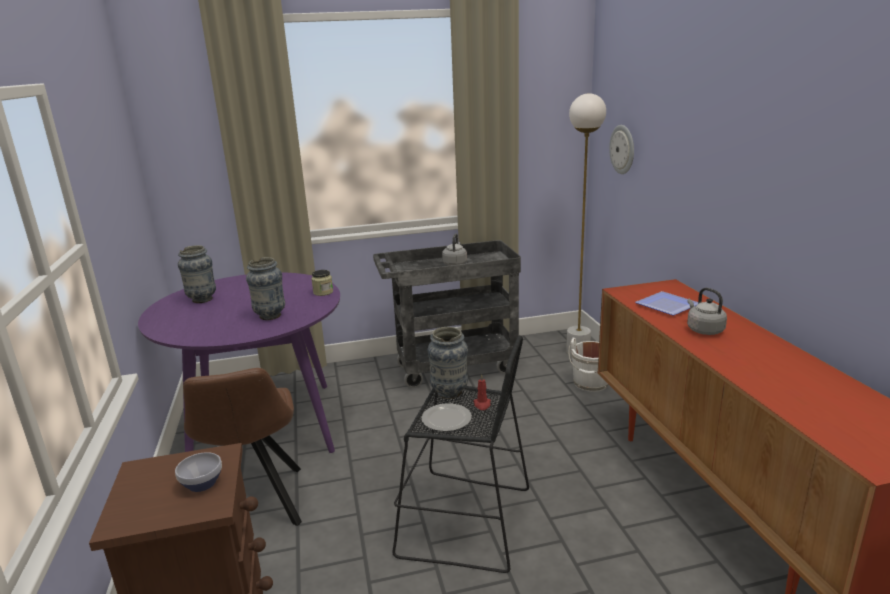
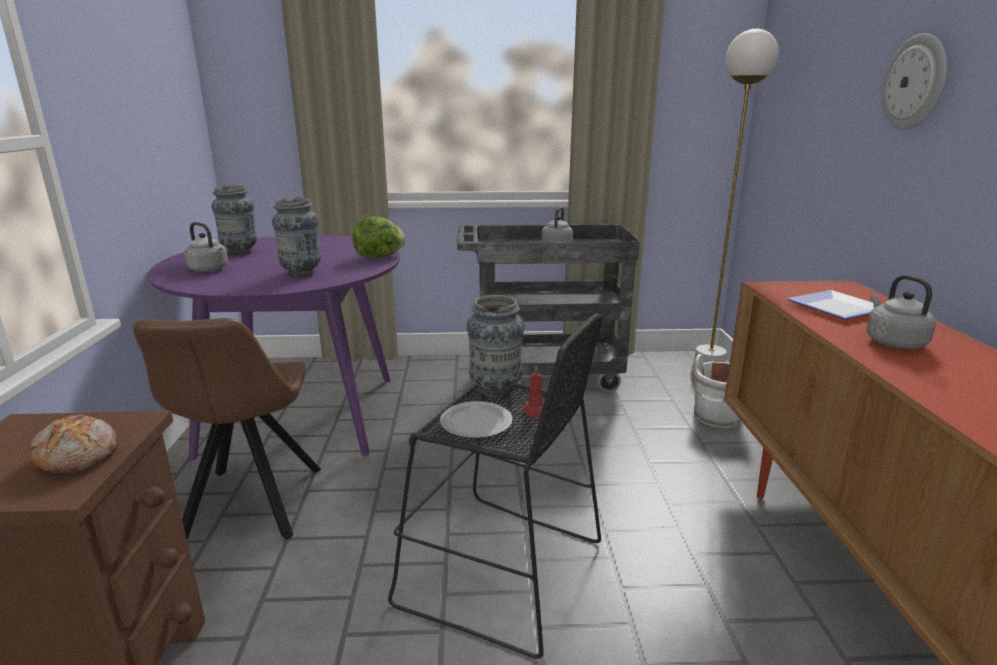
camera: 10 degrees right, 0 degrees up
bowl [175,452,222,492] -> bread [29,414,118,474]
jar [311,270,333,296] -> lettuce [353,216,406,257]
wall clock [609,125,634,174] -> wall clock moved to [882,33,947,130]
none -> grey kettle [184,222,228,272]

